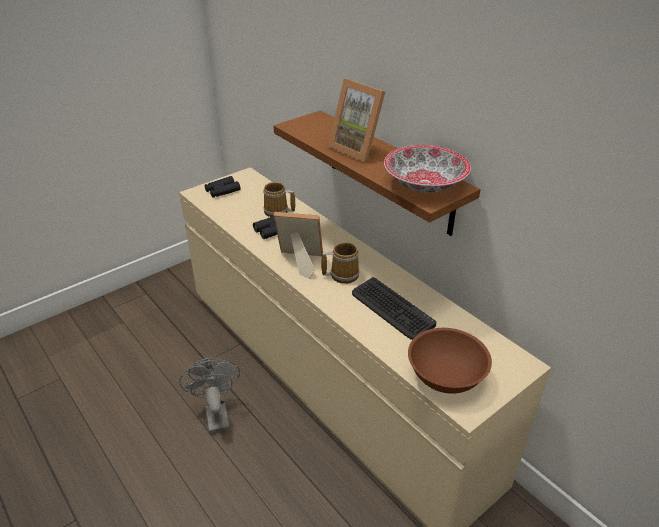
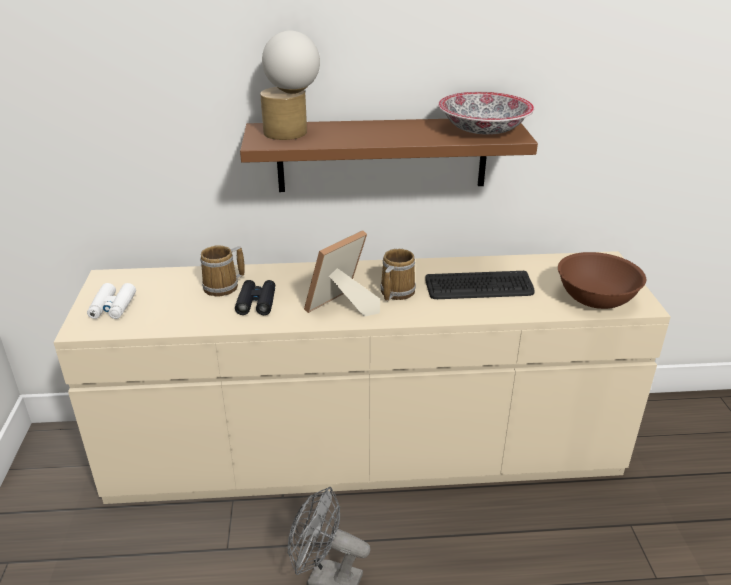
camera: 55 degrees left, 5 degrees down
black binoculars [205,176,241,197] -> white binoculars [87,283,136,319]
picture frame [328,79,386,162] -> none
none -> table lamp [260,31,320,140]

